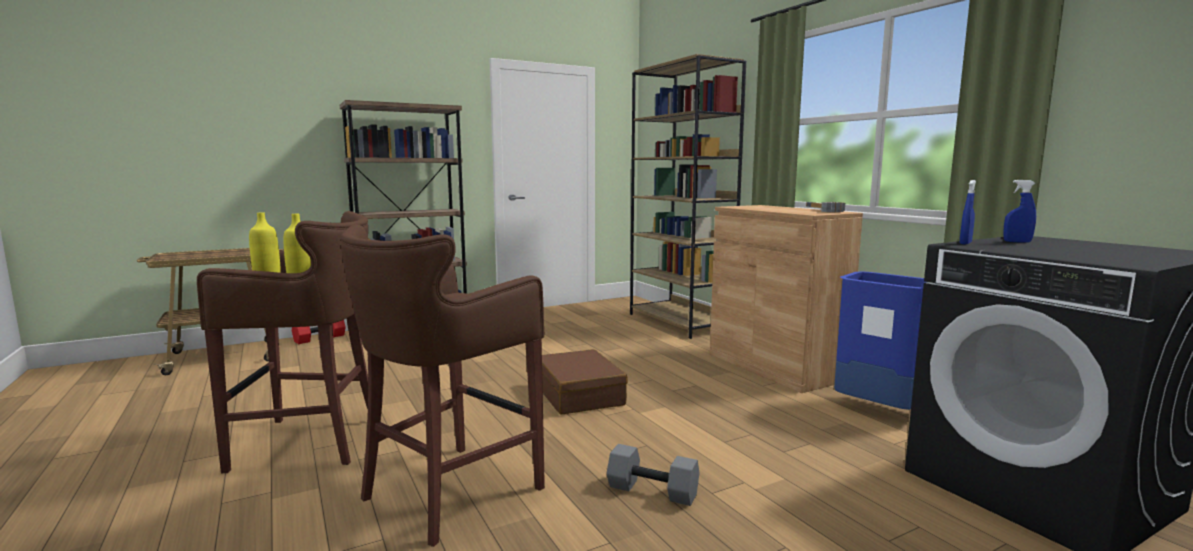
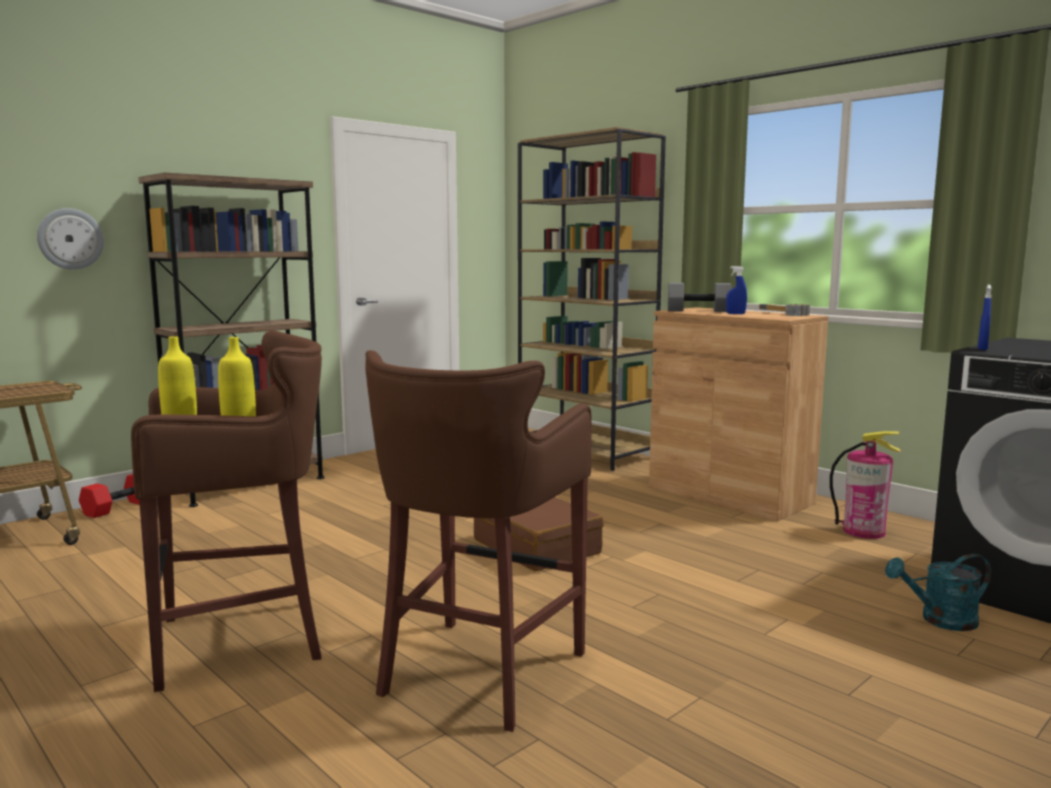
camera: 15 degrees left, 0 degrees up
grey dumbbell [606,444,700,506] -> grey dumbbell moved to [668,283,732,312]
blue trash can [834,271,926,410] -> fire extinguisher [830,431,901,539]
blue spray bottle [1003,180,1036,243] -> blue spray bottle moved to [726,266,747,314]
none -> wall clock [37,208,104,270]
none -> turquoise watering can [885,554,991,631]

